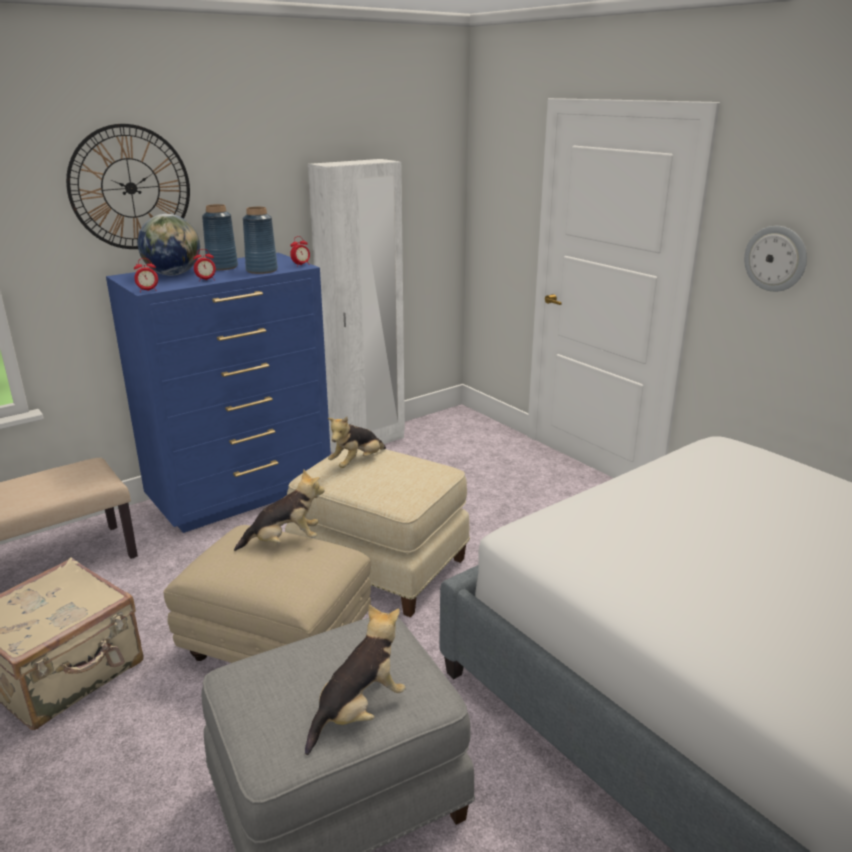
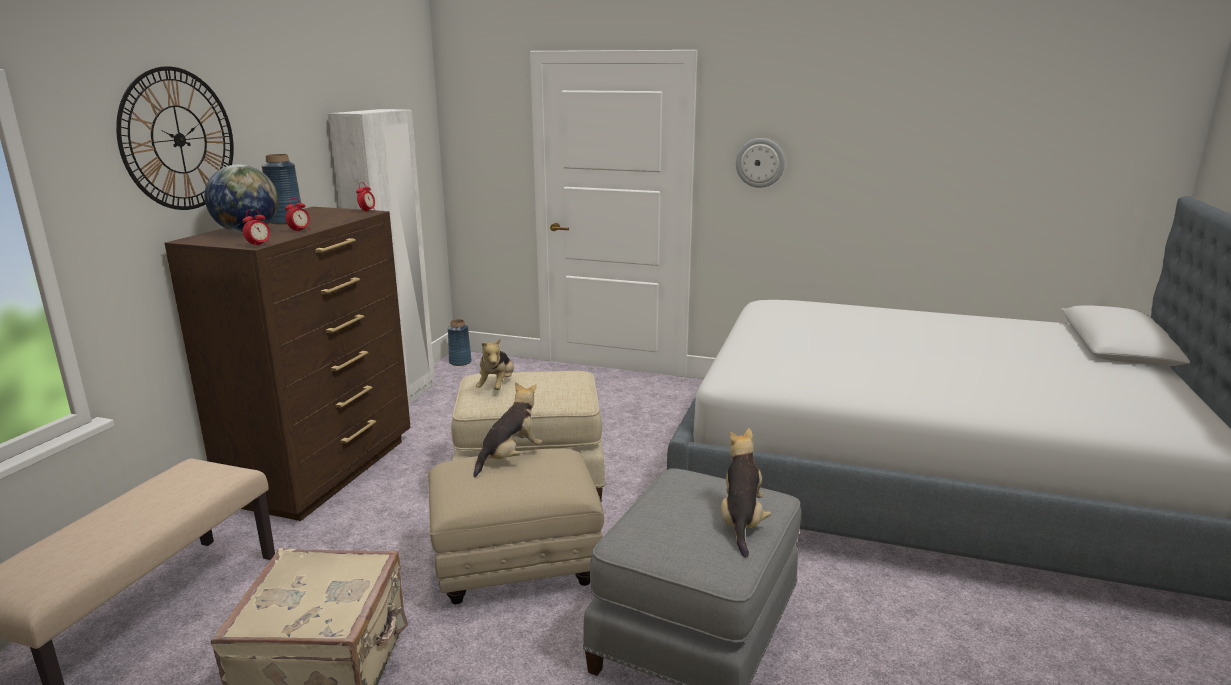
camera: 35 degrees left, 5 degrees down
blue dresser [106,253,331,533] -> brown dresser [165,207,411,521]
blue vase [242,207,278,274] -> blue vase moved to [448,319,472,366]

